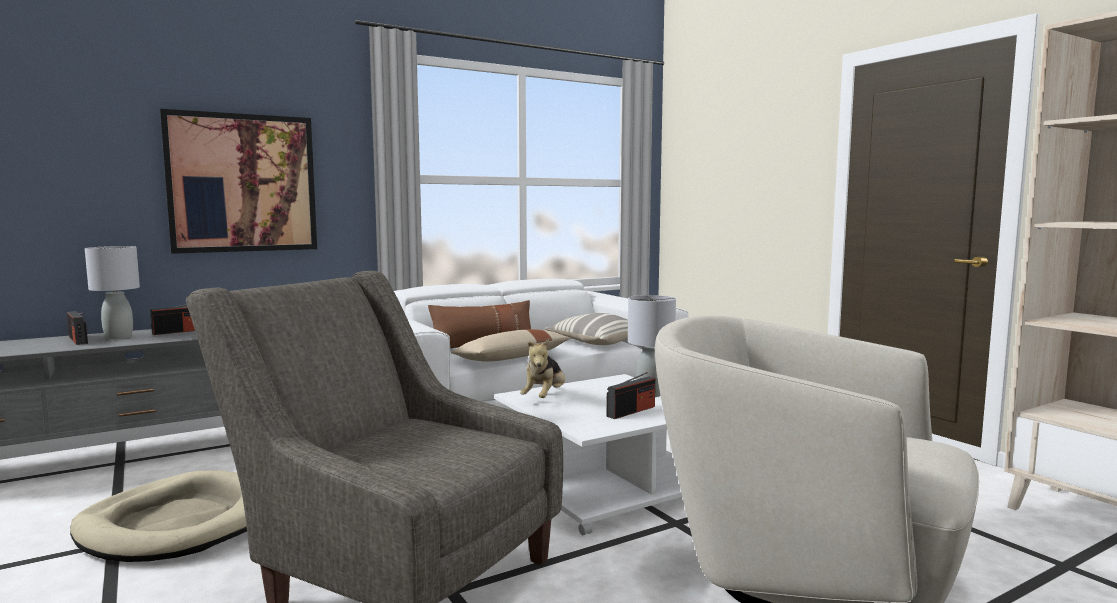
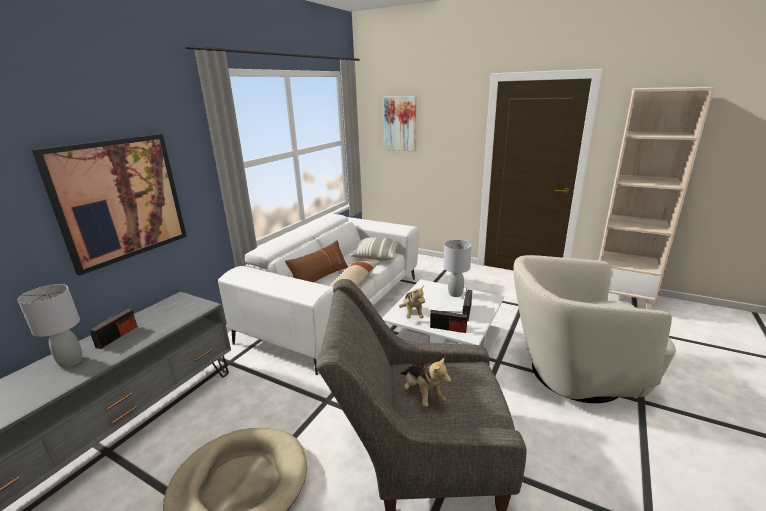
camera: 30 degrees left, 15 degrees up
radio [67,311,88,345] -> radio moved to [430,310,467,333]
none -> picture [384,96,416,151]
none -> plush toy [400,356,451,407]

